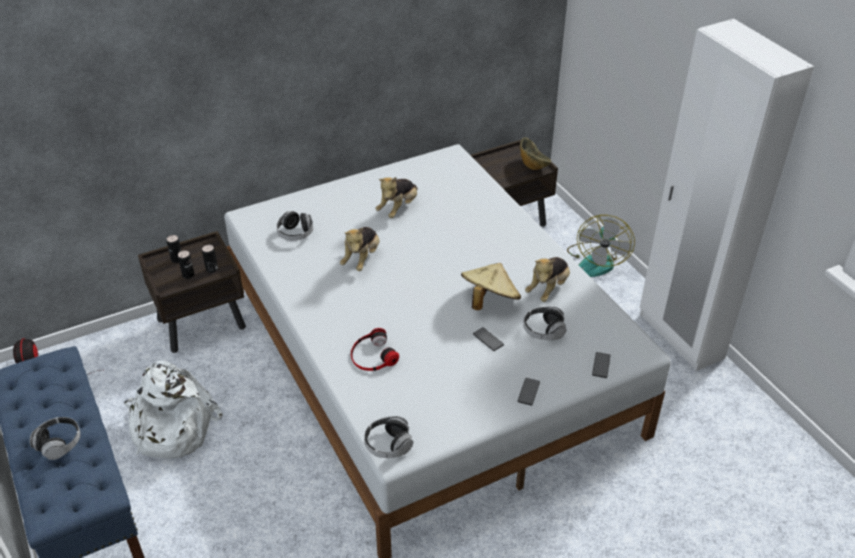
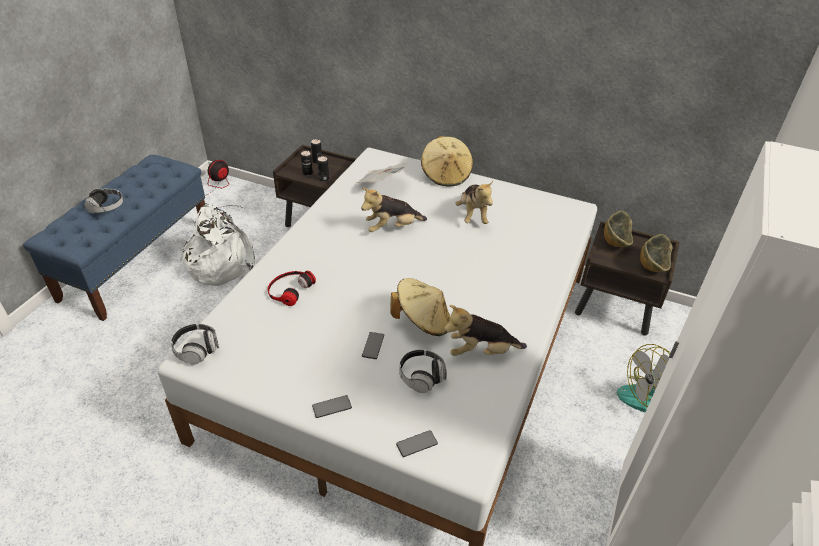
camera: 50 degrees right, 0 degrees up
headphones [277,211,313,241] -> newspaper [356,163,408,184]
plush toy [375,177,418,218] -> plush toy turned 90 degrees counterclockwise [455,181,493,224]
none -> beige hat [421,136,473,187]
none -> bowl [604,211,633,247]

